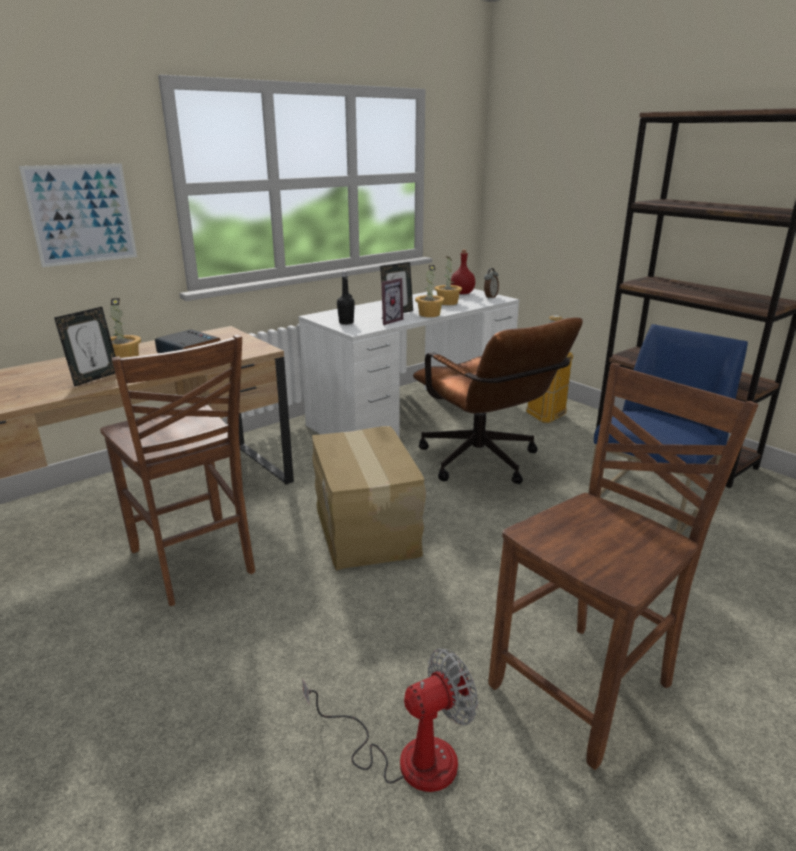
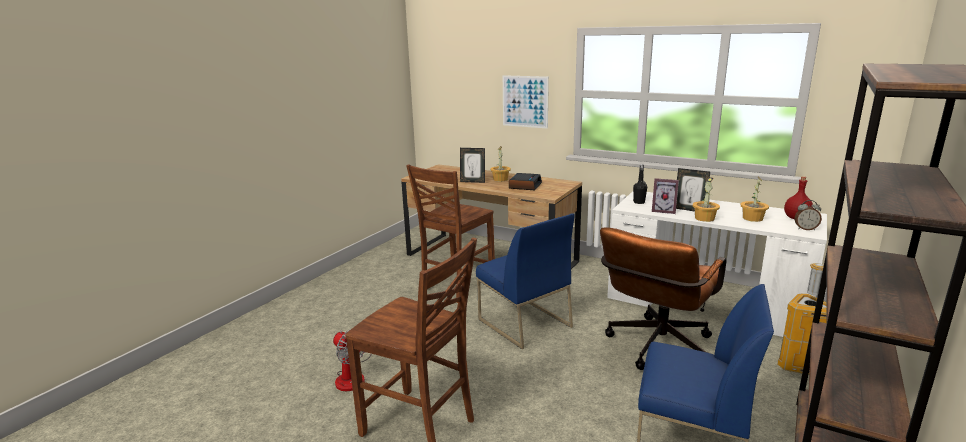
camera: 70 degrees right, 5 degrees down
cardboard box [312,426,426,571] -> blue chair [476,213,575,349]

